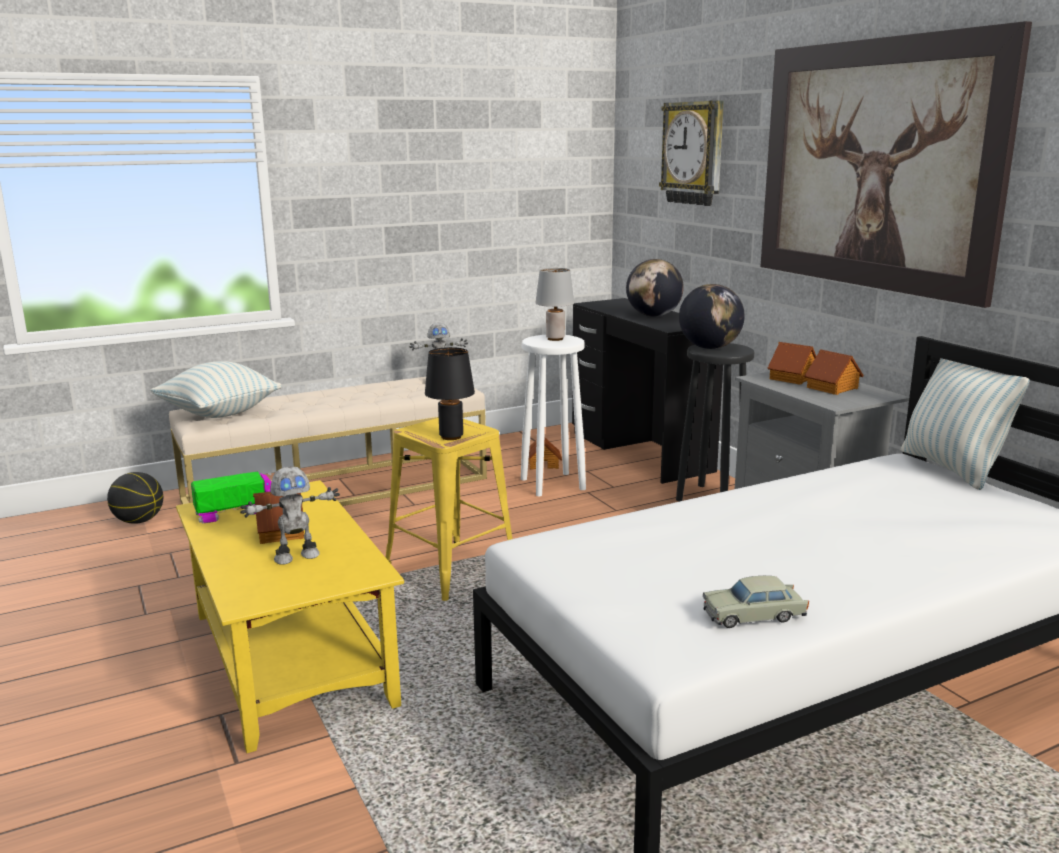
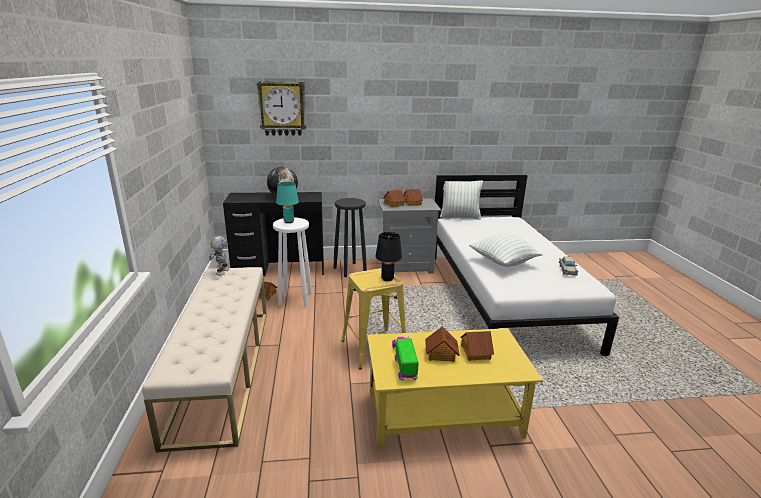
camera: 70 degrees left, 5 degrees up
basketball [107,472,163,524] -> none
pillow [150,361,282,418] -> pillow moved to [469,233,543,267]
toy robot [240,466,340,565] -> toy house [460,331,494,361]
grey table lamp [536,268,574,341] -> turquoise table lamp [276,182,299,223]
globe [679,284,745,349] -> none
picture [760,21,1032,308] -> none

